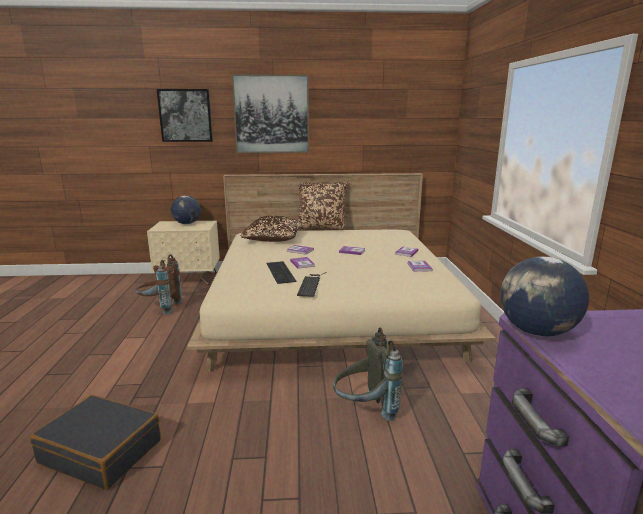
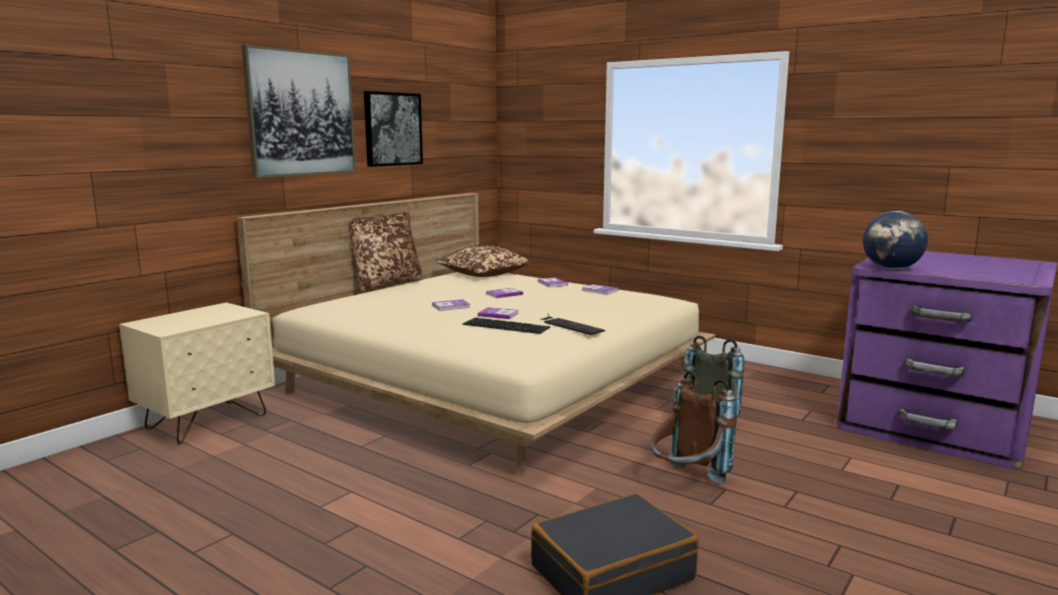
camera: 50 degrees left, 5 degrees down
brown backpack [135,254,183,314] -> brown backpack moved to [650,371,737,484]
picture [157,89,213,142] -> picture moved to [364,91,423,167]
globe [171,196,201,224] -> none
brown pillow [241,216,304,242] -> brown pillow moved to [436,245,529,277]

